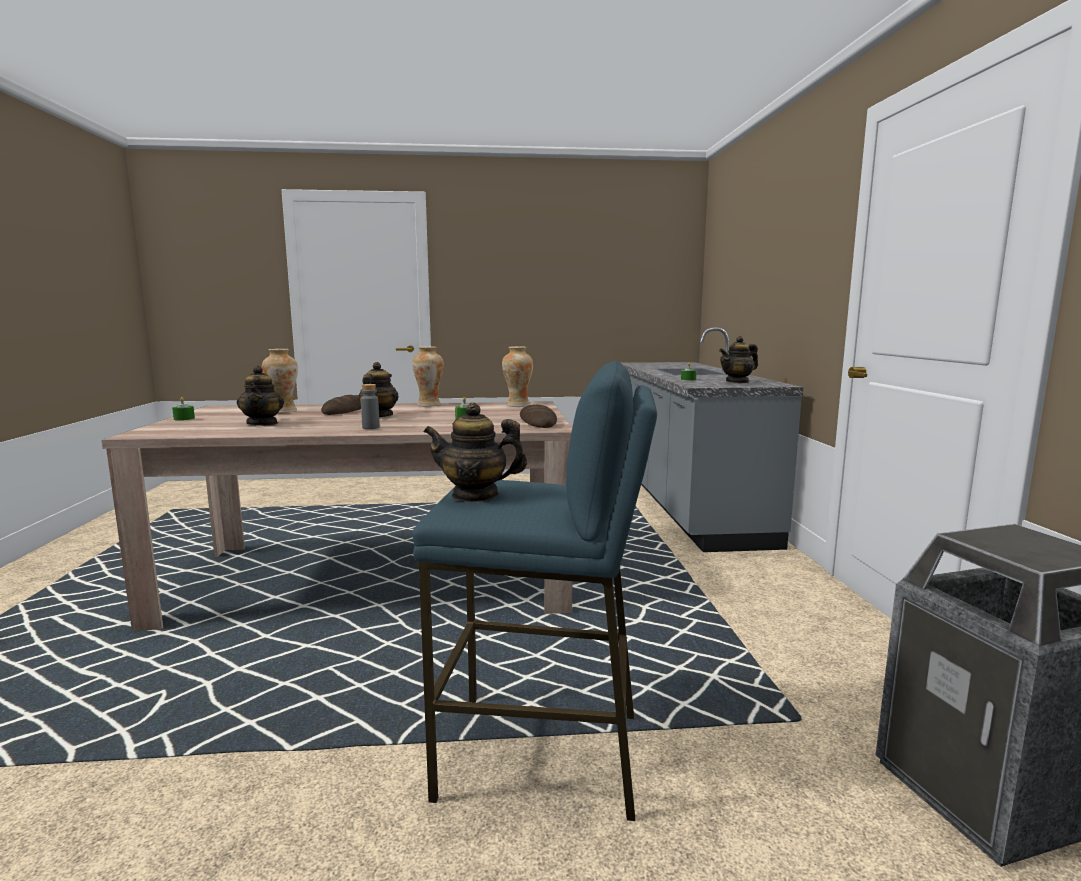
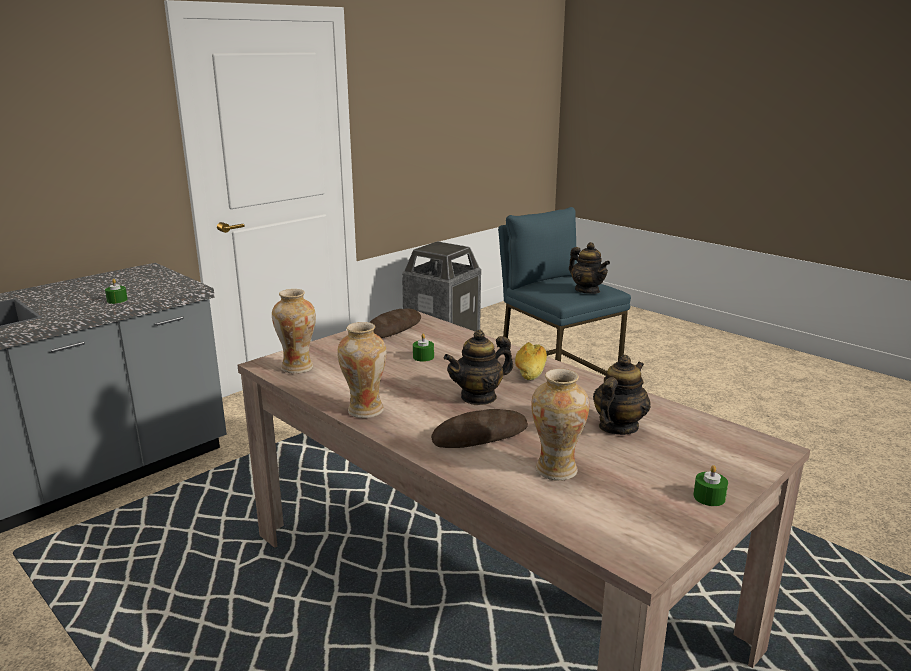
camera: 130 degrees left, 10 degrees up
grey bottle [361,384,380,429] -> bread [515,342,547,380]
teapot [719,336,758,383] -> none

